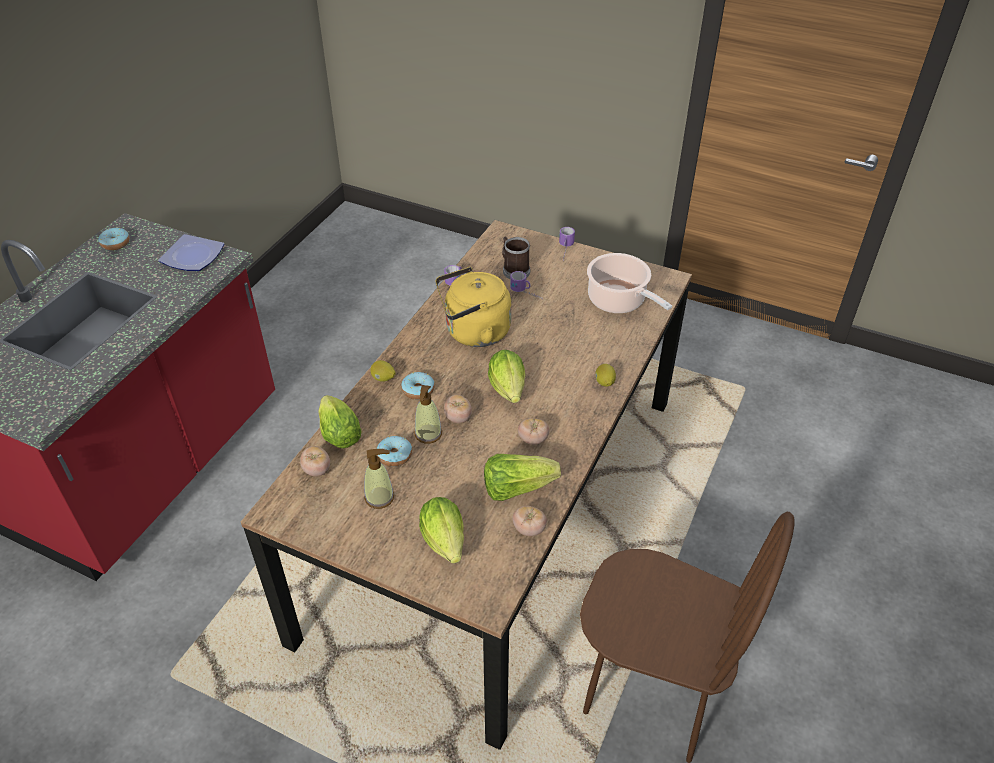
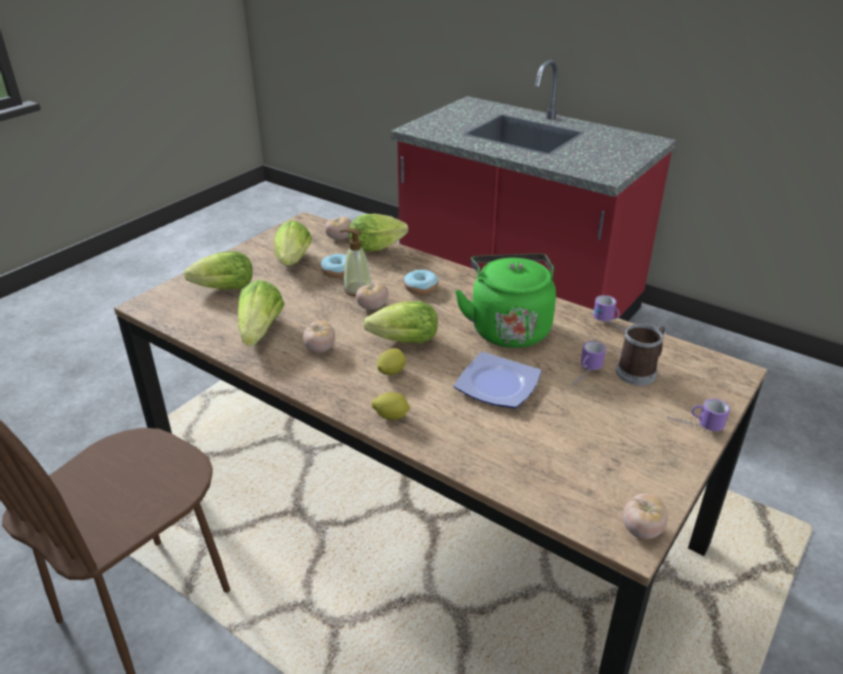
camera: 100 degrees right, 10 degrees down
donut [98,228,130,250] -> none
plate [158,234,224,271] -> plate moved to [454,352,542,408]
soap dispenser [364,449,394,509] -> lettuce [274,220,312,266]
lemon [370,360,396,381] -> lemon moved to [377,348,406,375]
yellow kettle [436,267,511,347] -> green kettle [455,254,556,348]
tomato [512,506,547,536] -> tomato moved to [623,493,668,540]
cooking pot [587,253,672,313] -> none

